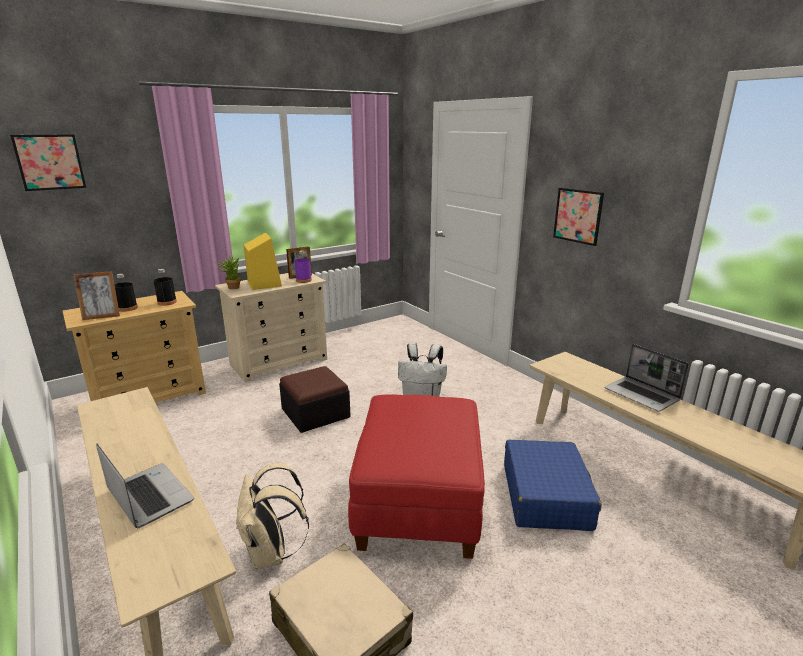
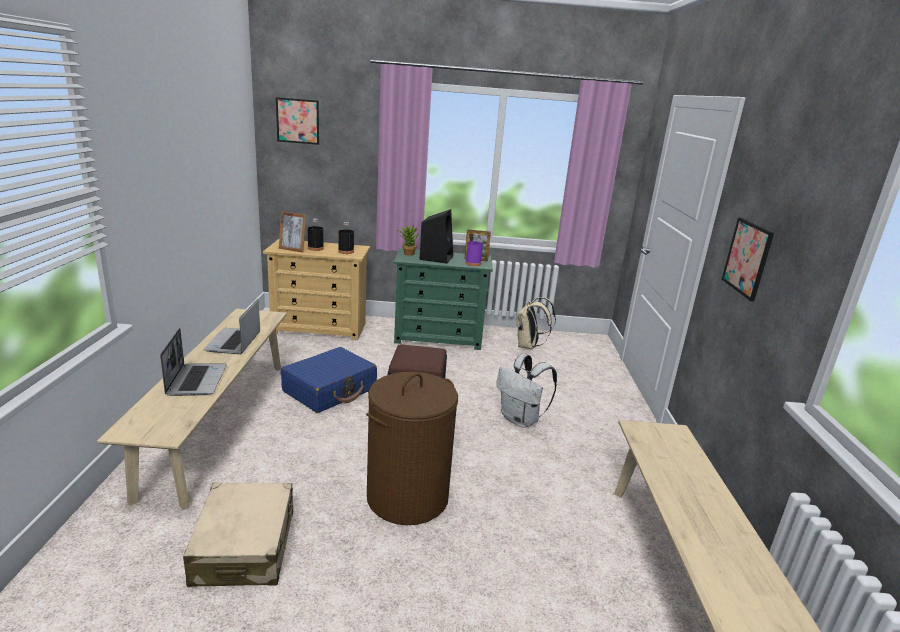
camera: 35 degrees right, 0 degrees up
beige dresser [215,273,327,382] -> green dresser [394,248,493,350]
beige backpack [236,463,309,569] -> beige backpack moved to [516,297,556,350]
yellow speaker [244,232,282,290] -> black speaker [419,209,453,264]
red ottoman [348,394,485,559] -> brown laundry basket [366,372,458,525]
blue suitcase [504,440,601,531] -> blue suitcase moved to [281,347,377,413]
laptop [605,344,689,412] -> laptop moved to [204,299,260,354]

